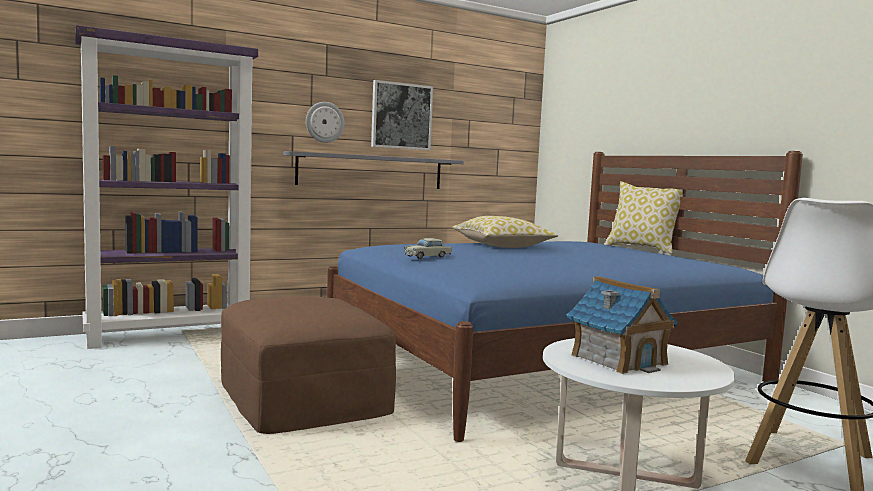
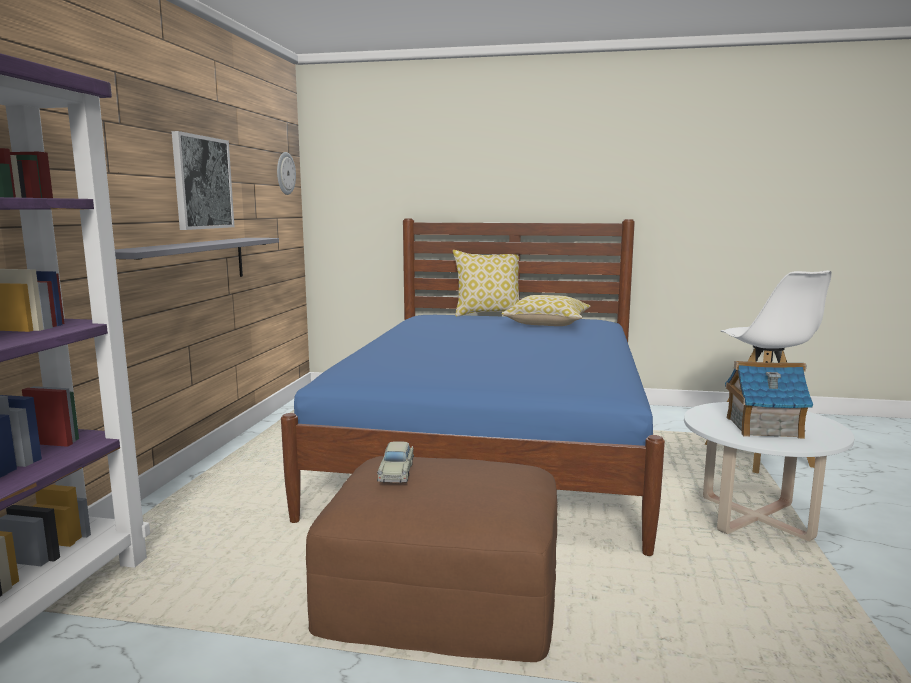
camera: 50 degrees left, 5 degrees up
wall clock [306,102,344,143] -> wall clock moved to [277,152,296,195]
beige toy car [404,238,452,259] -> beige toy car moved to [377,441,414,483]
pillow [452,216,558,248] -> pillow moved to [501,295,591,326]

